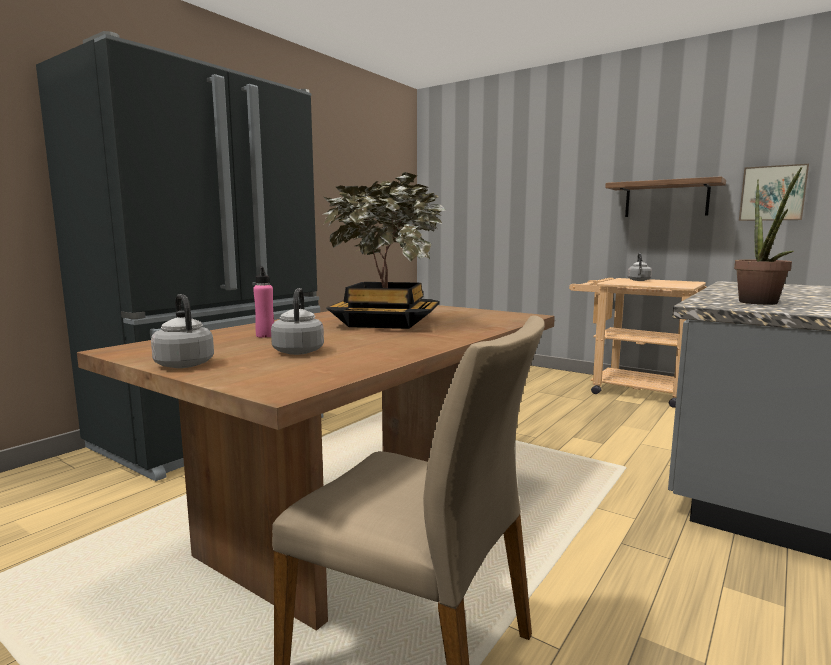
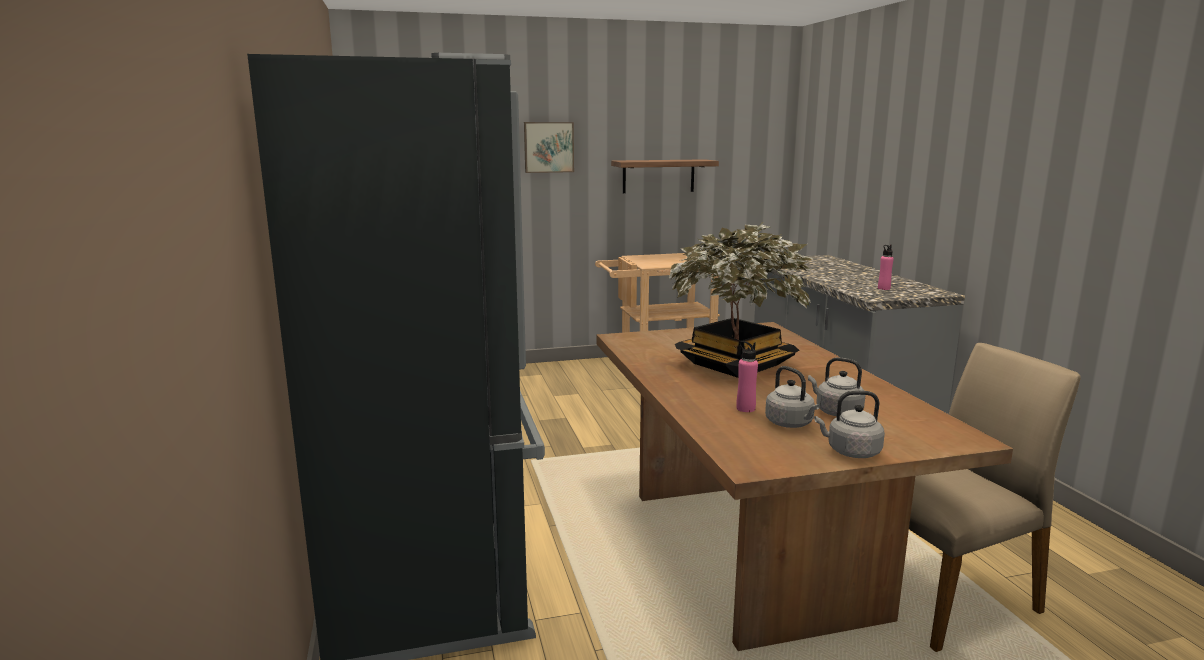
camera: 50 degrees left, 5 degrees up
grey kettle [628,253,652,281] -> grey kettle moved to [765,366,820,428]
potted plant [734,167,802,305] -> pink bottle [878,245,894,290]
picture [739,164,809,221] -> picture moved to [524,122,574,173]

